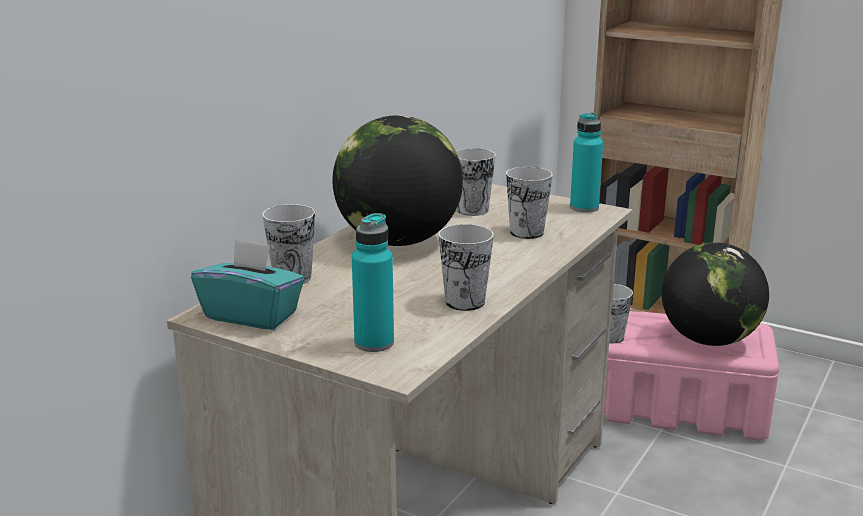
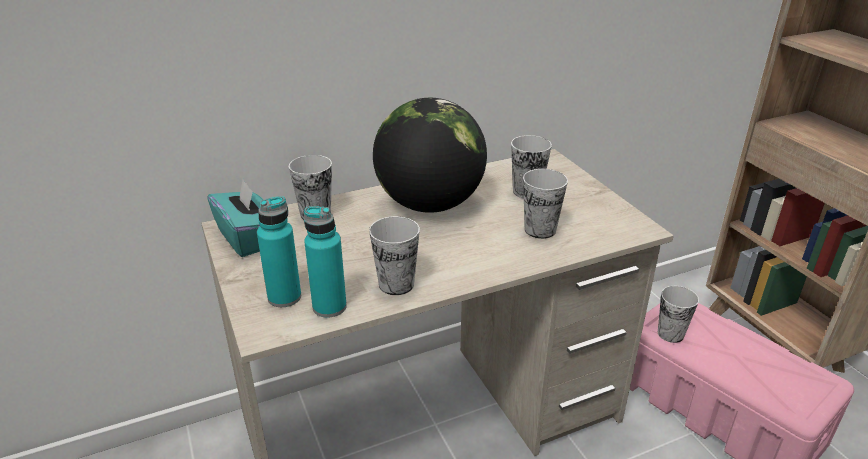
camera: 35 degrees right, 10 degrees up
turquoise bottle [570,112,603,212] -> turquoise bottle moved to [304,206,347,318]
globe [662,242,769,346] -> none

